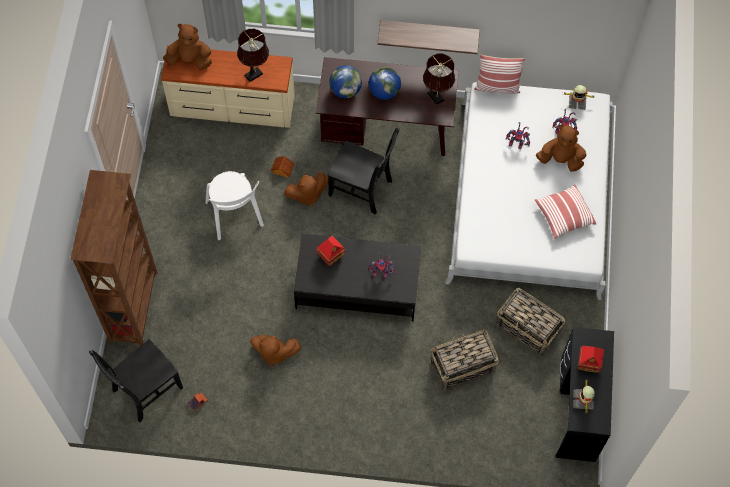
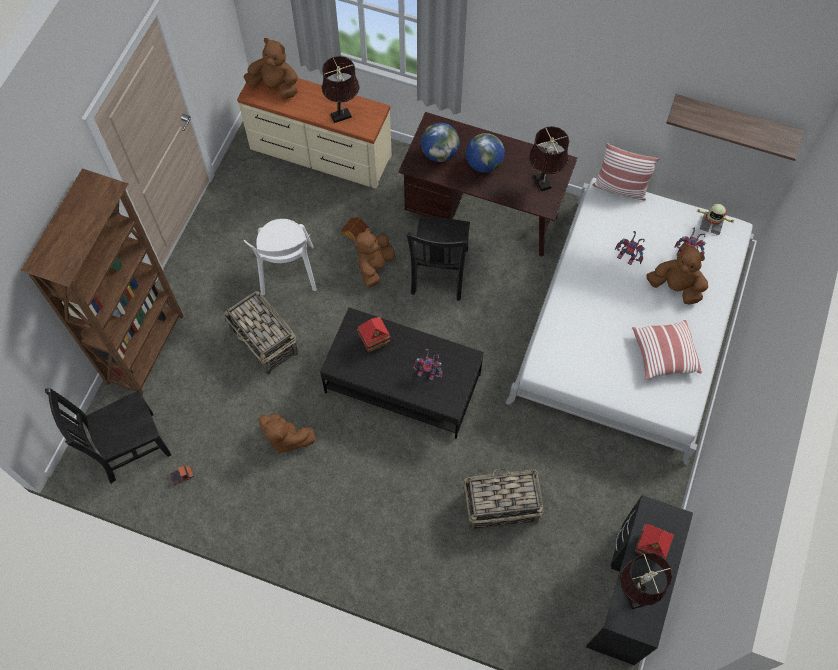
camera: 15 degrees right, 0 degrees up
brown plush toy [284,172,328,206] -> brown plush toy turned 120 degrees clockwise [355,228,395,287]
black chair [328,128,399,214] -> black chair turned 60 degrees clockwise [407,216,470,301]
shelf [377,20,480,54] -> shelf moved to [666,94,803,161]
basket [496,288,565,357] -> basket moved to [223,291,298,375]
toy robot [573,379,595,414] -> brown table lamp [620,553,673,609]

